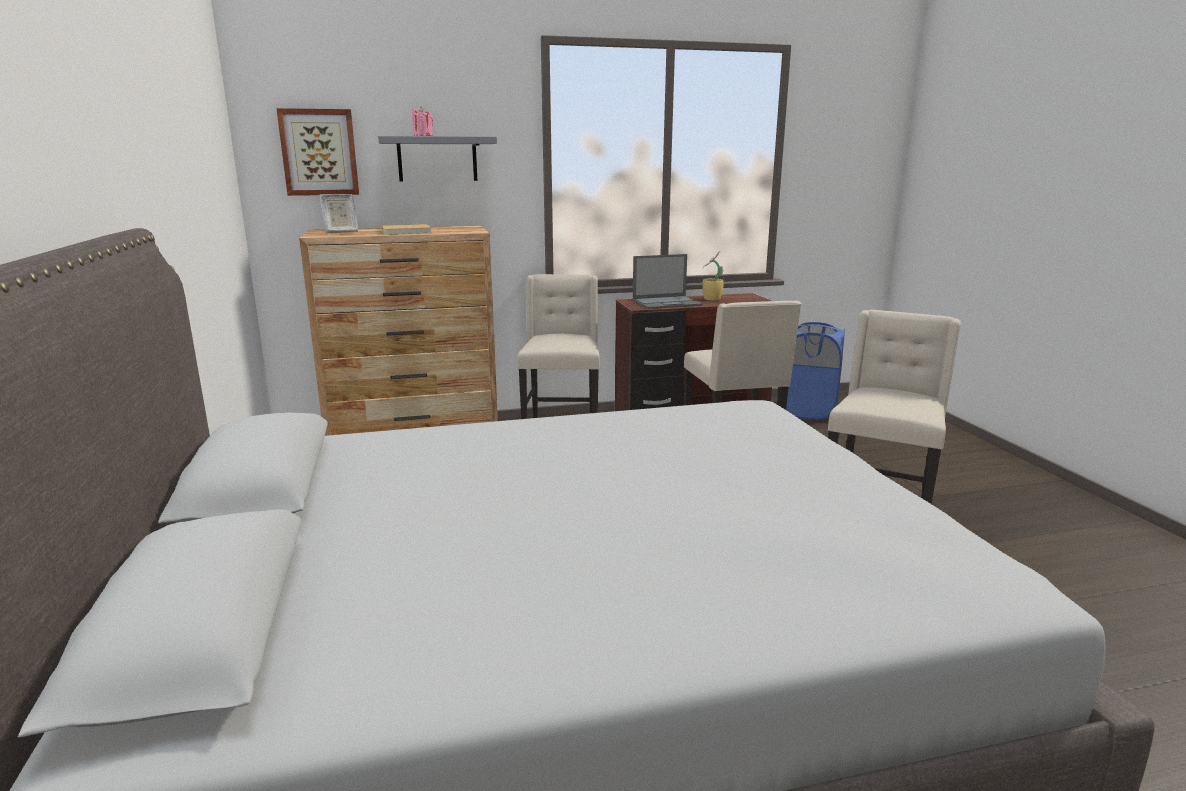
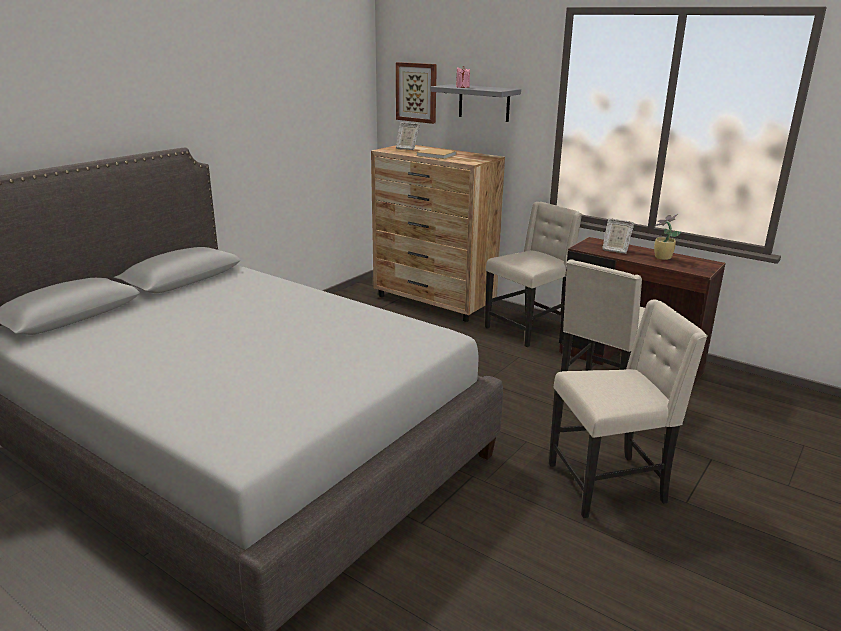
camera: 50 degrees right, 5 degrees up
laptop [633,254,703,309] -> picture frame [602,218,634,254]
blue laundry basket [786,322,845,420] -> none

